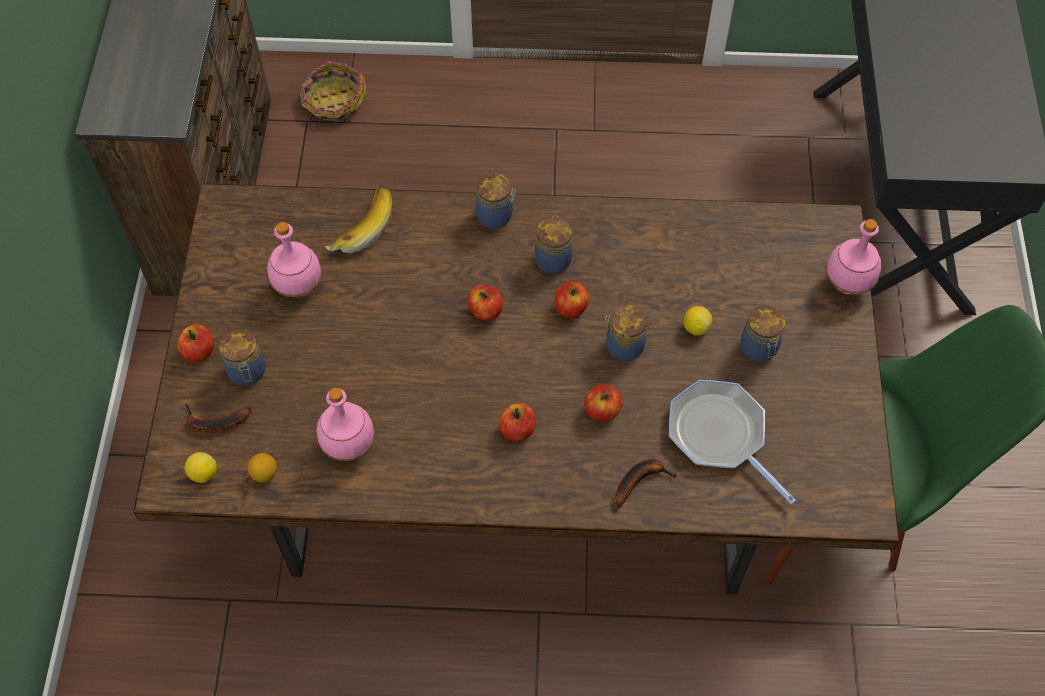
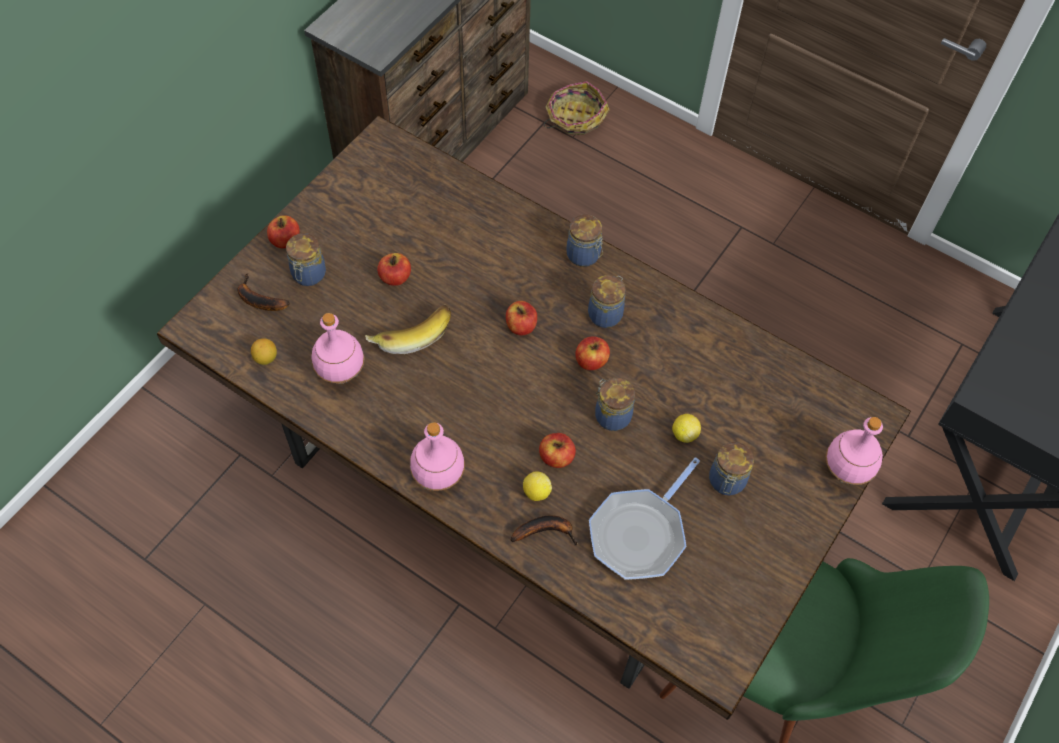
camera: 30 degrees right, 0 degrees up
lemon [185,452,217,483] -> lemon moved to [523,471,552,501]
pink bottle [267,222,322,297] -> pink bottle moved to [410,422,465,491]
banana [325,184,392,253] -> banana moved to [365,305,451,354]
apple [499,403,536,441] -> apple moved to [377,253,411,286]
frying pan [669,380,796,505] -> frying pan turned 135 degrees counterclockwise [589,457,700,580]

